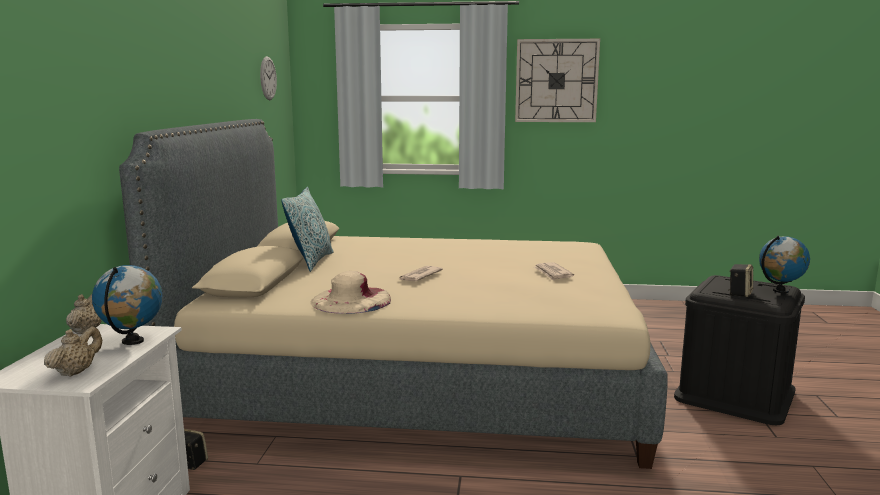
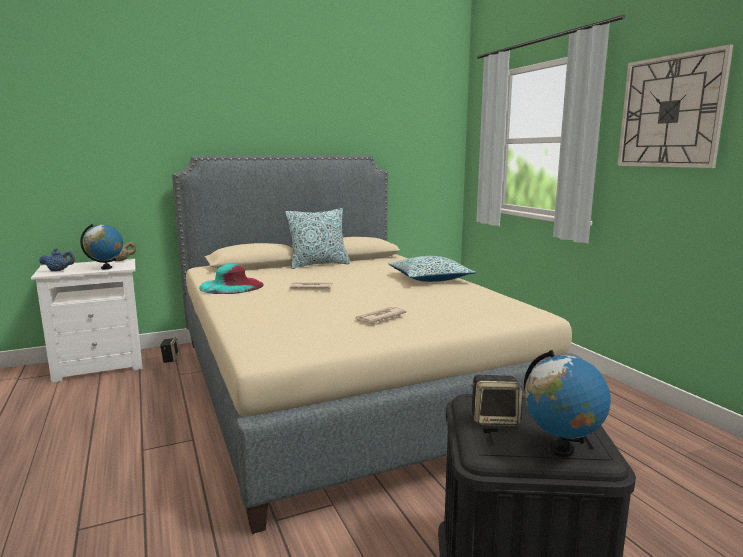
camera: 60 degrees right, 0 degrees up
beige teapot [44,327,102,377] -> blue teapot [39,248,75,271]
wall clock [260,56,277,100] -> none
beige hat [310,271,391,314] -> turquoise hat [199,264,263,294]
none -> pillow [388,256,476,282]

